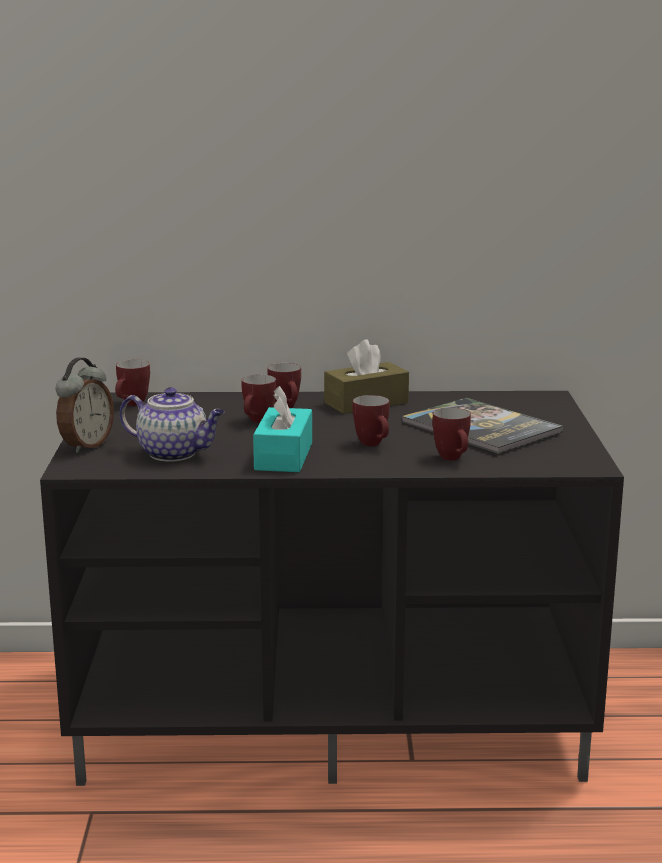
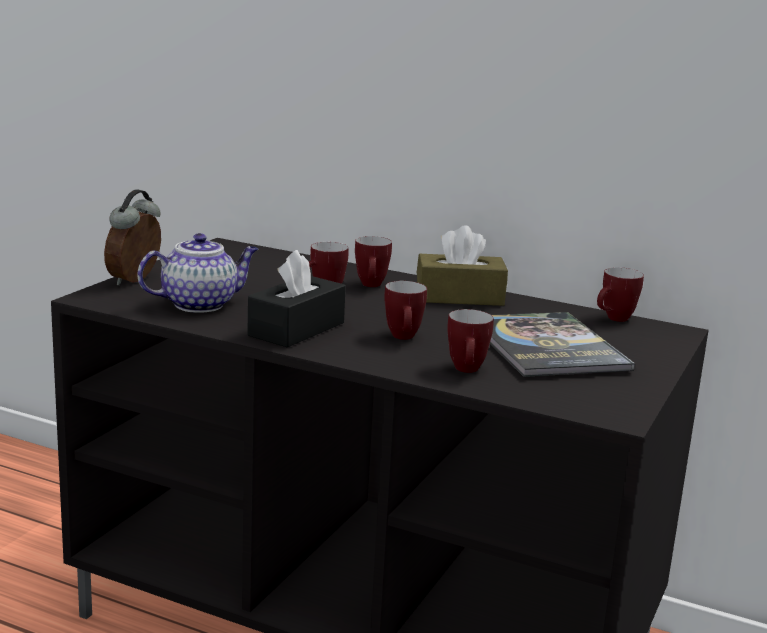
camera: 25 degrees right, 0 degrees up
alarm clock [56,358,114,453] -> alarm clock turned 150 degrees clockwise [104,189,161,286]
mug [115,360,150,406] -> mug moved to [597,267,644,322]
teapot [120,387,225,462] -> teapot turned 75 degrees counterclockwise [137,233,258,313]
turquoise tissue box [253,386,312,472] -> black tissue box [247,250,346,347]

